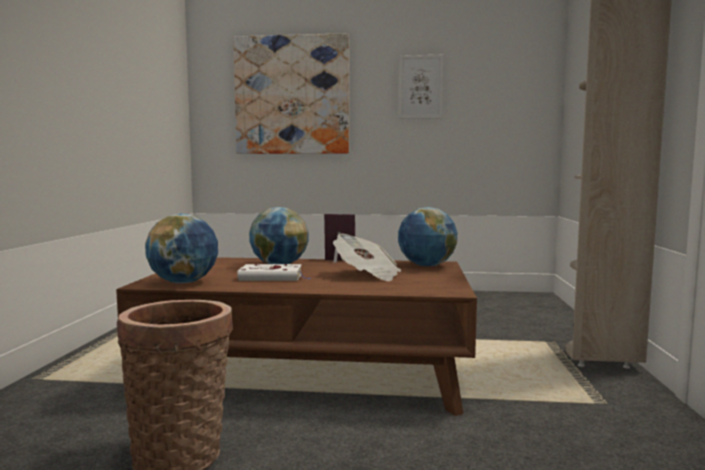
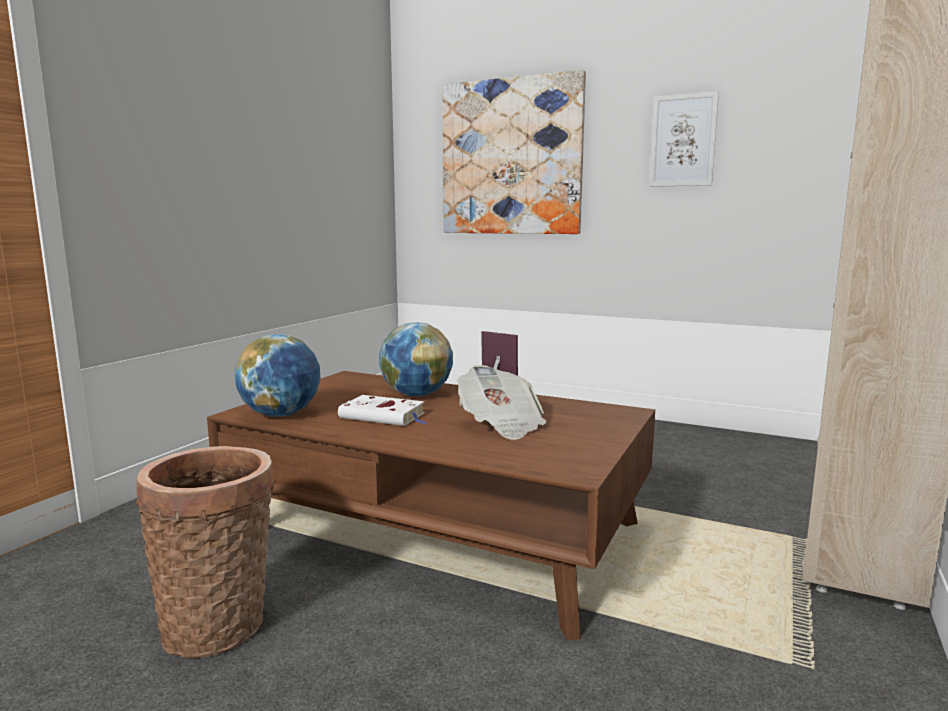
camera: 20 degrees right, 5 degrees up
globe [398,207,457,266] -> none

